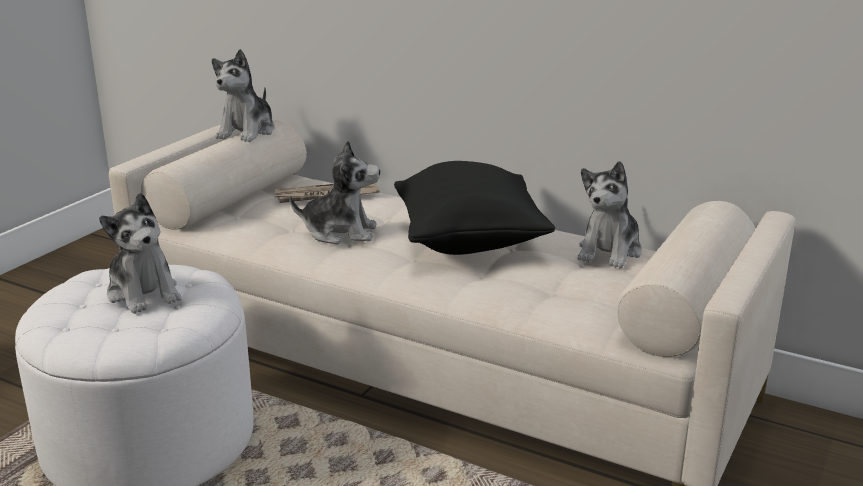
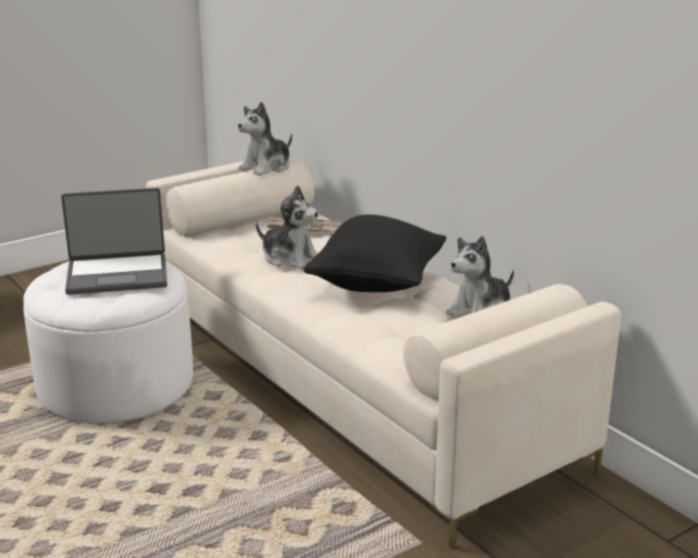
camera: 25 degrees right, 0 degrees up
plush toy [99,193,181,314] -> laptop [61,188,167,295]

